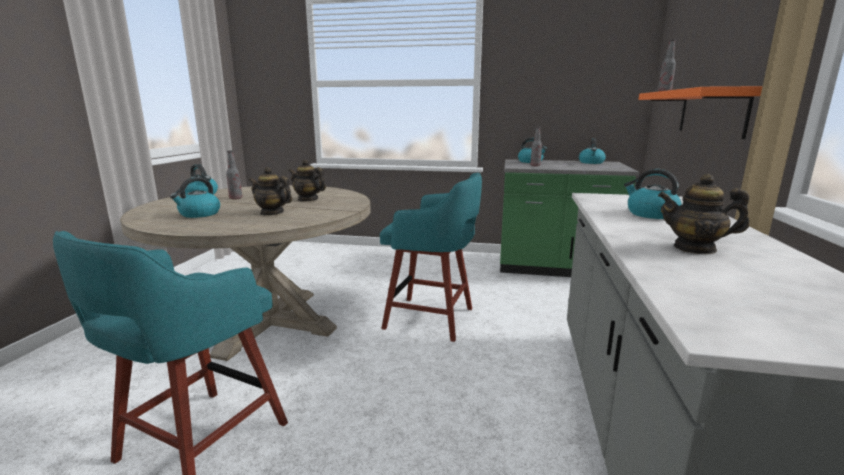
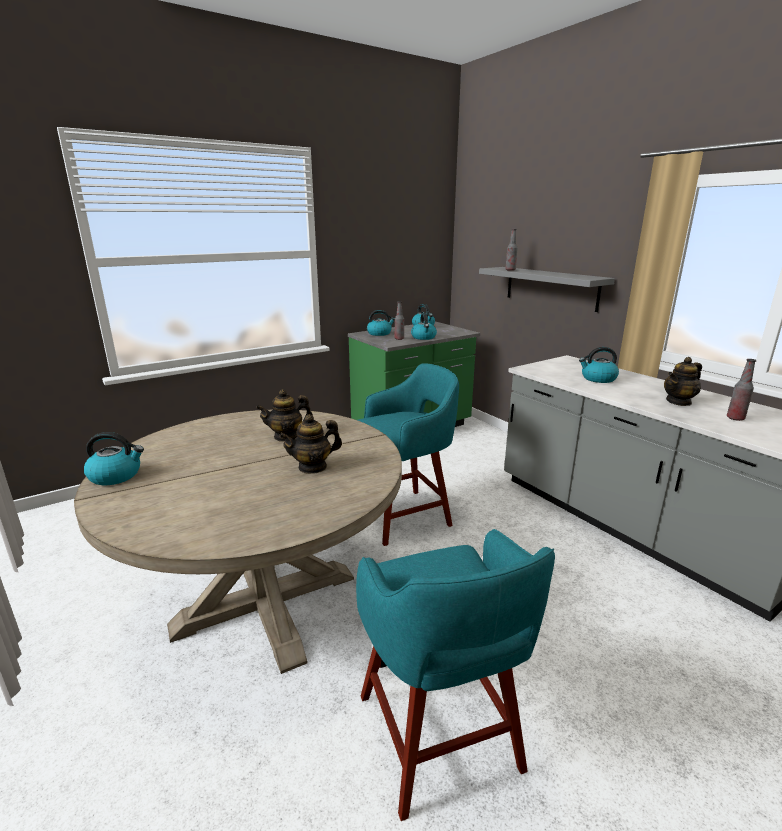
camera: 45 degrees left, 5 degrees up
kettle [170,177,220,218] -> kettle moved to [411,313,437,340]
bottle [226,150,242,199] -> bottle moved to [727,359,756,421]
orange shelf [638,86,763,139] -> grey shelf [479,267,615,312]

